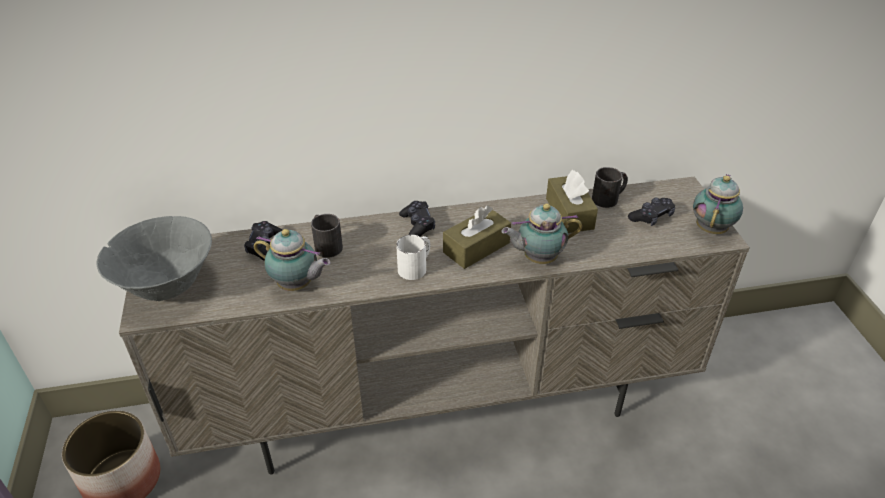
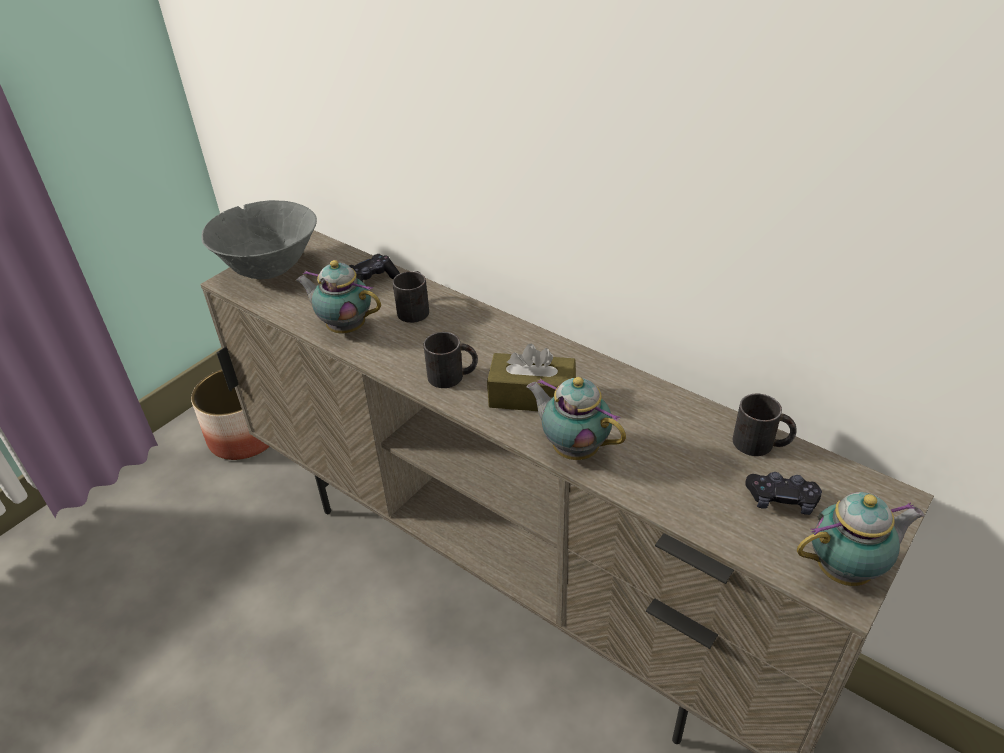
camera: 50 degrees right, 0 degrees up
teapot [253,229,330,291] -> teapot turned 135 degrees clockwise [296,260,381,333]
white mug [396,235,430,280] -> black mug [424,332,478,388]
black game controller [399,201,435,237] -> none
brown tissue box [546,170,598,233] -> none

